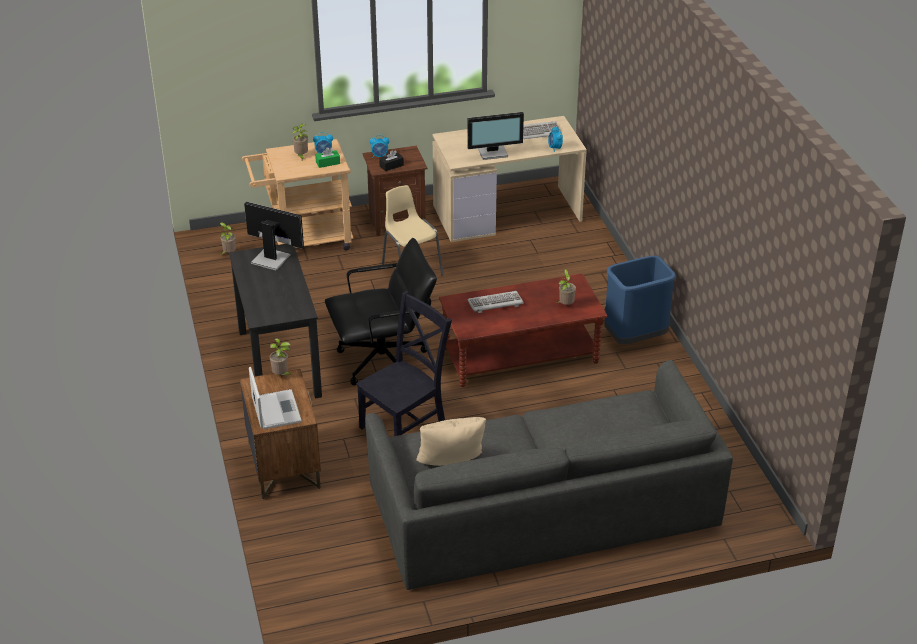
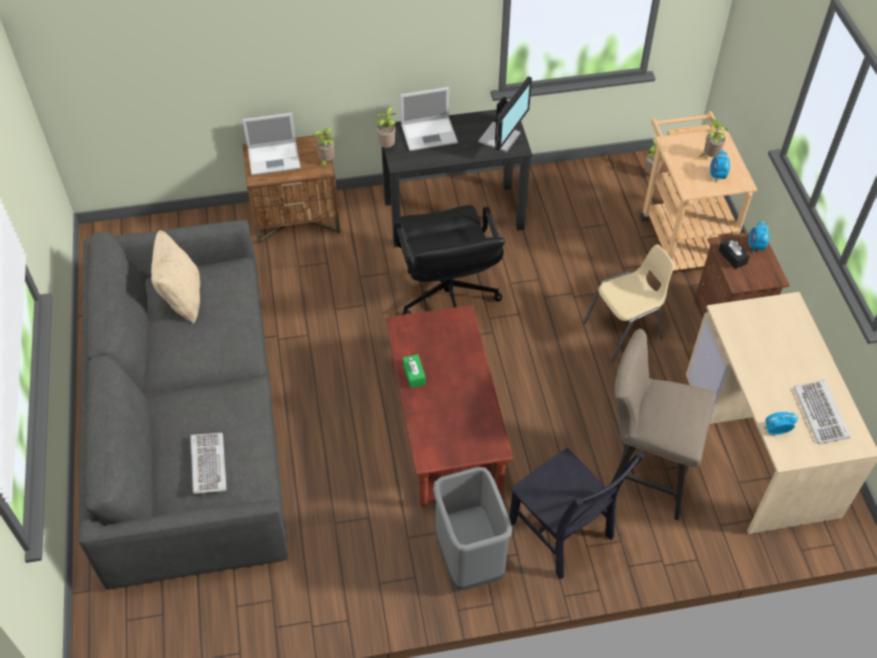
camera: 95 degrees right, 15 degrees up
green tissue box [315,147,340,168] -> green tissue box moved to [403,354,426,388]
black chair [356,290,452,436] -> black chair moved to [509,448,645,579]
monitor [468,112,524,160] -> none
keyboard [468,291,524,313] -> keyboard moved to [190,433,227,494]
potted plant [557,269,576,305] -> potted plant moved to [376,107,396,148]
blue trash can [604,256,676,344] -> grey trash can [433,467,512,590]
none -> laptop [400,87,458,151]
none -> beige stool [610,328,717,520]

